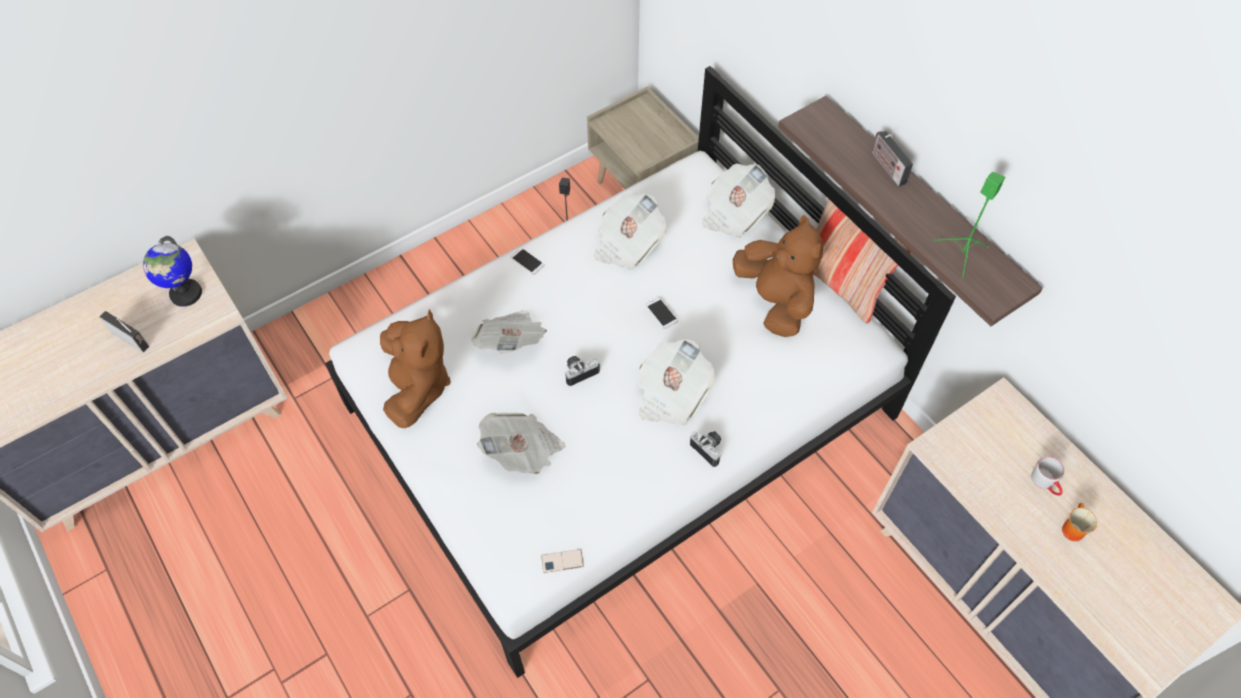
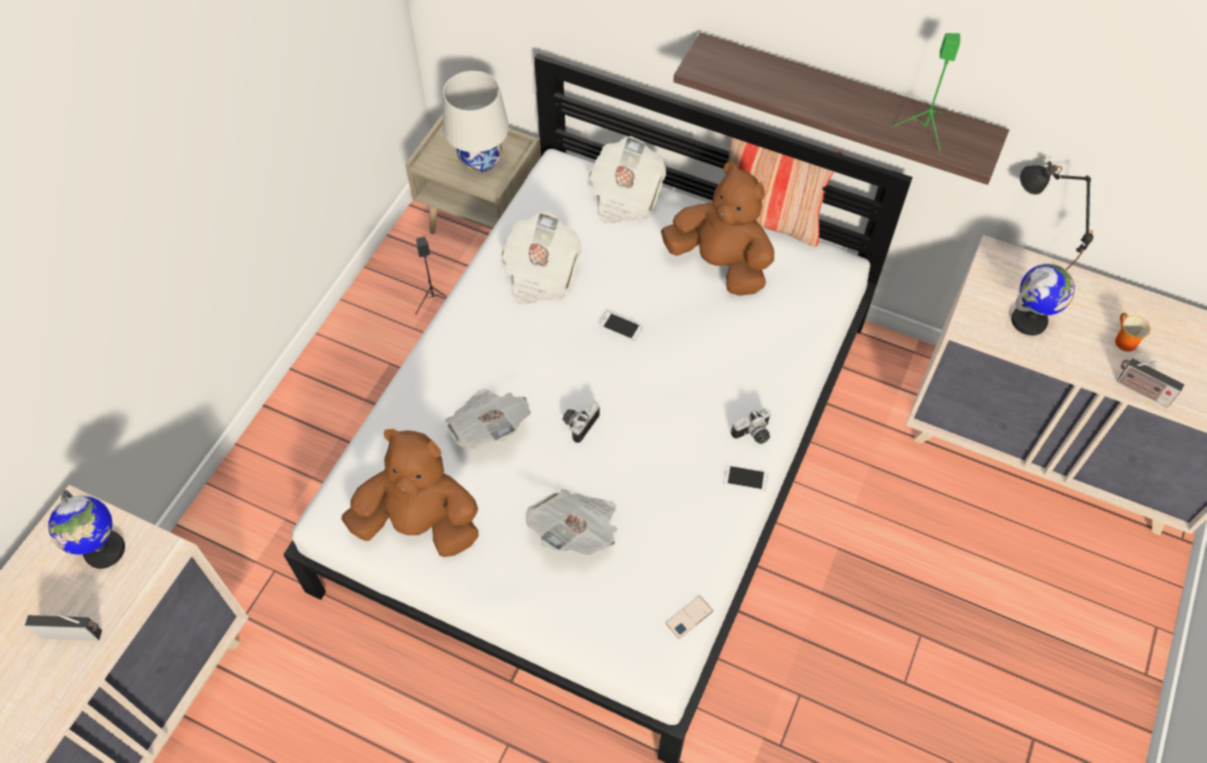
camera: 30 degrees left, 0 degrees up
brown plush toy [380,309,451,428] -> brown plush toy turned 45 degrees counterclockwise [341,429,479,557]
phone [510,247,545,275] -> phone moved to [723,465,768,491]
newspaper [637,339,715,425] -> none
camera [690,431,721,467] -> camera turned 135 degrees clockwise [731,408,771,444]
radio [872,131,913,187] -> radio moved to [1117,358,1184,408]
grey mug [1031,456,1065,496] -> none
none -> white table lamp [443,71,509,172]
none -> globe [1011,264,1075,335]
none -> black table lamp [1020,161,1093,271]

